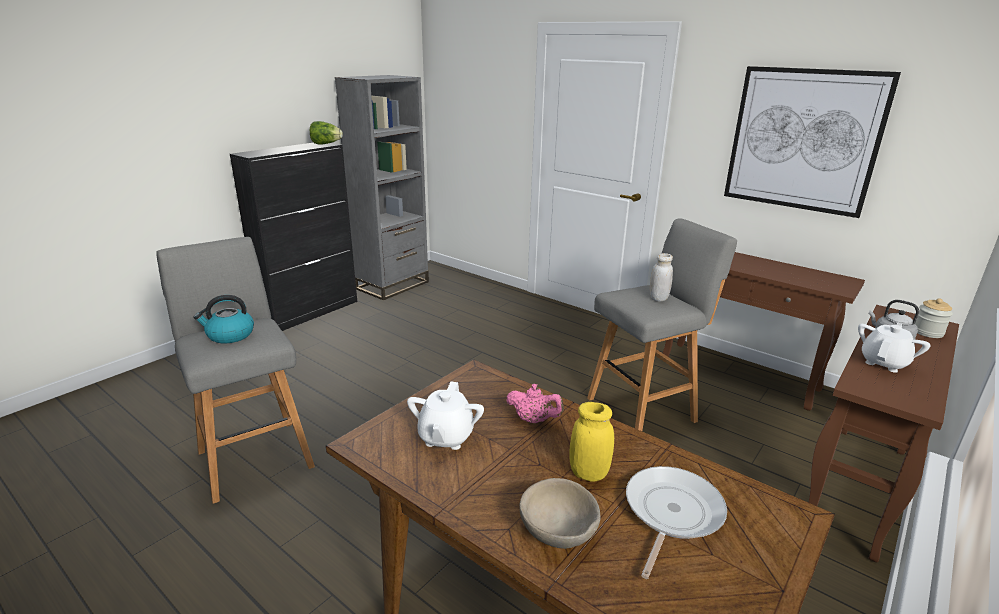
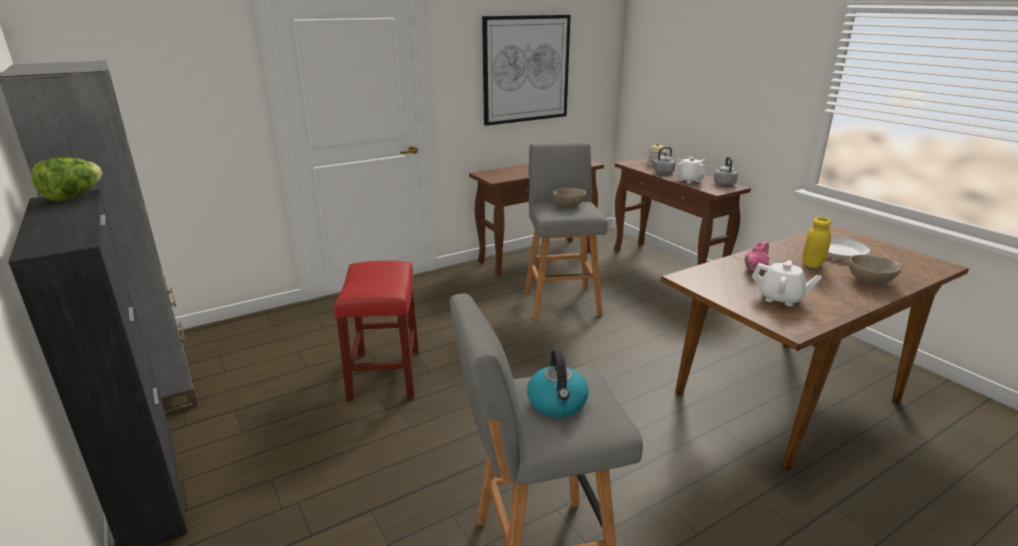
camera: 70 degrees left, 0 degrees up
white jar [650,253,673,301] -> beige bowl [553,187,586,207]
none -> red stool [334,260,419,401]
none -> grey kettle [714,157,738,186]

